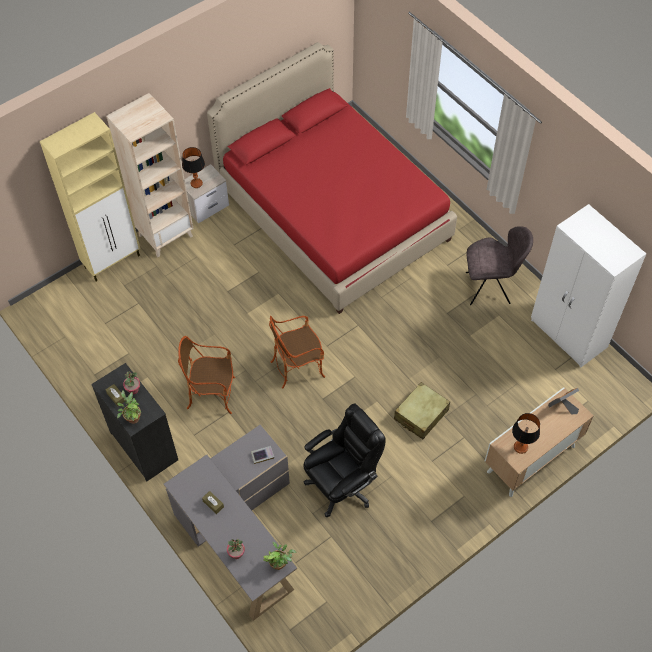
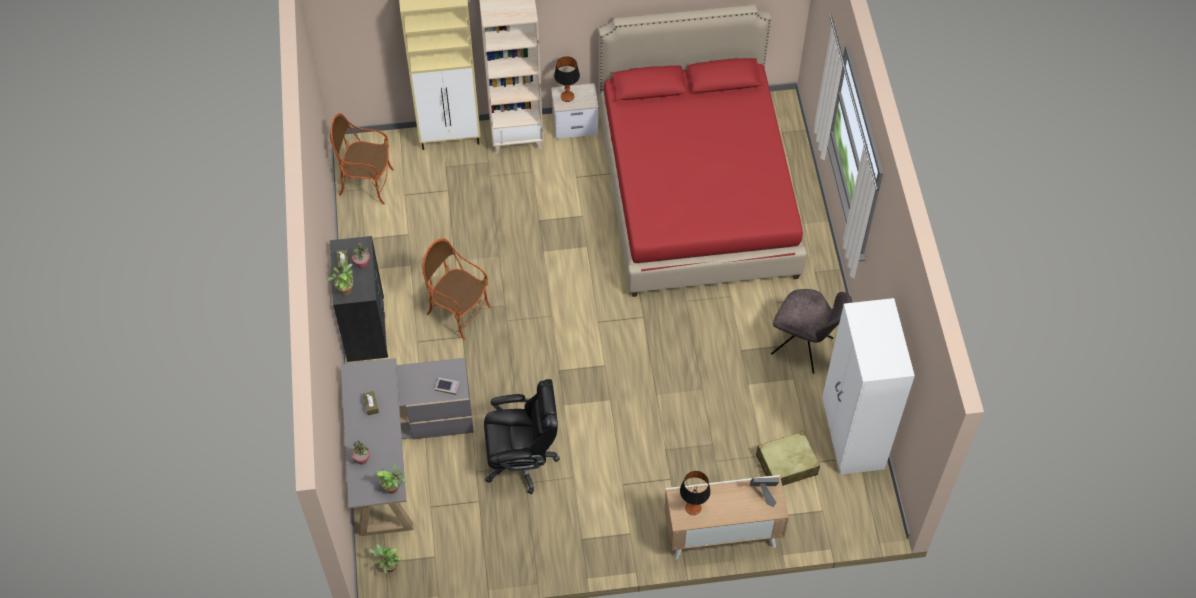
camera: 30 degrees right, 0 degrees up
armchair [269,316,325,389] -> armchair moved to [330,113,394,204]
beige suitcase [394,382,450,439] -> beige suitcase moved to [756,431,820,486]
none -> potted plant [369,544,403,573]

